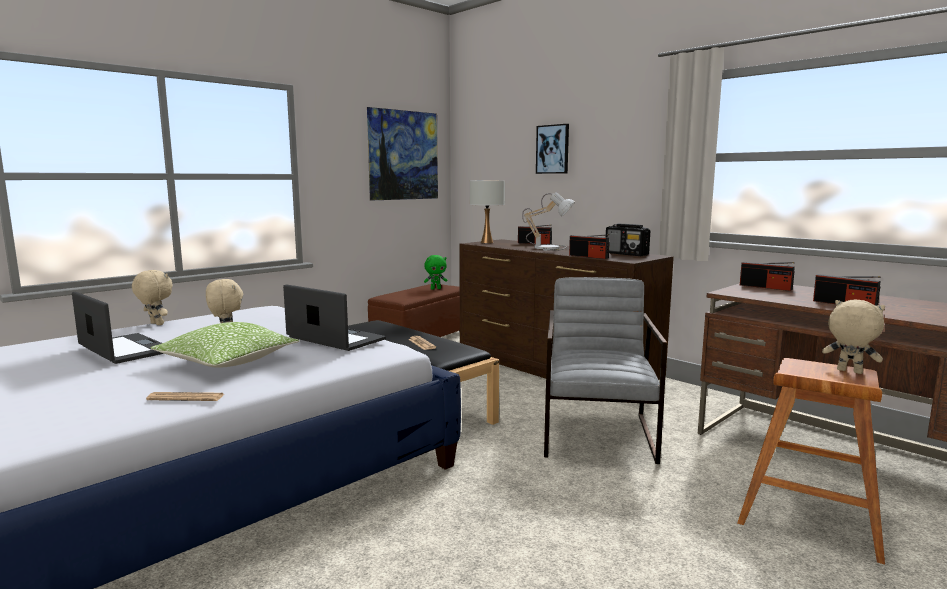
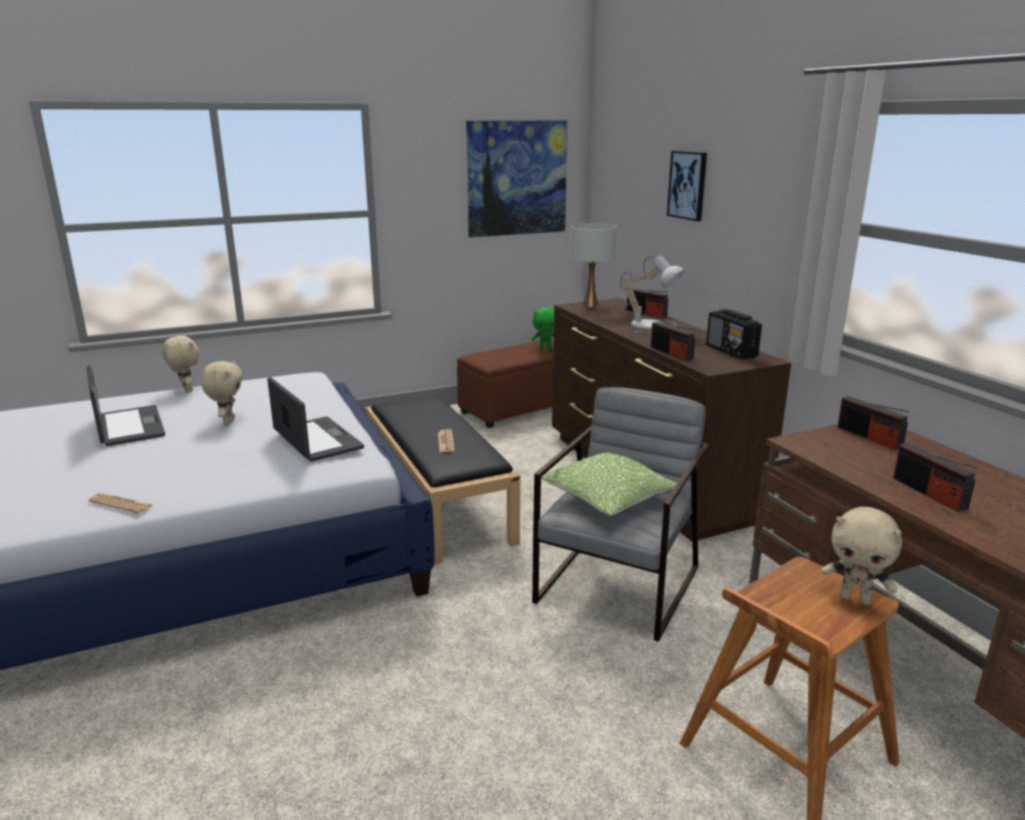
camera: 20 degrees right, 10 degrees up
pillow [150,322,299,368] -> pillow moved to [541,452,677,516]
beige plush toy [822,299,885,374] -> beige plush toy turned 150 degrees clockwise [821,507,902,605]

